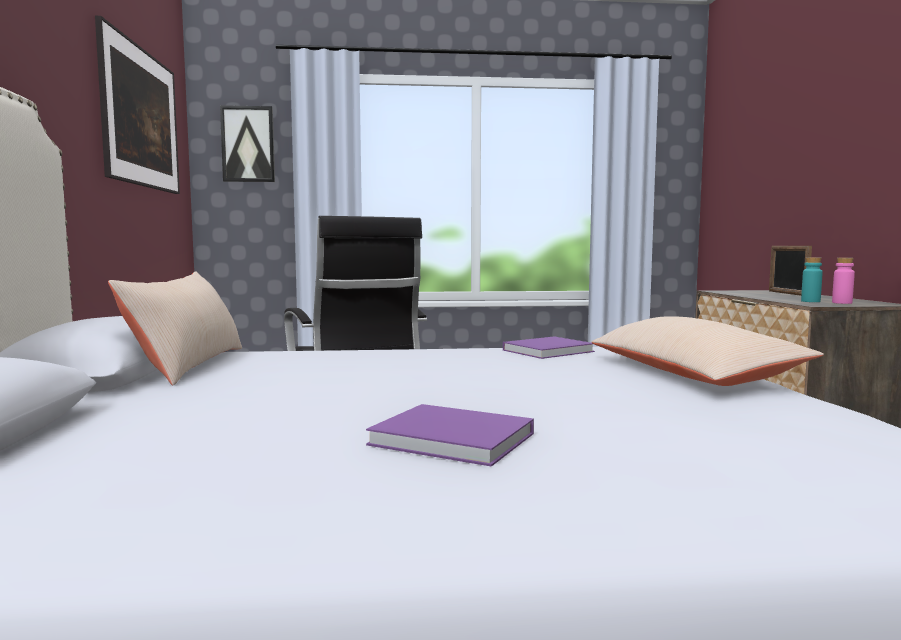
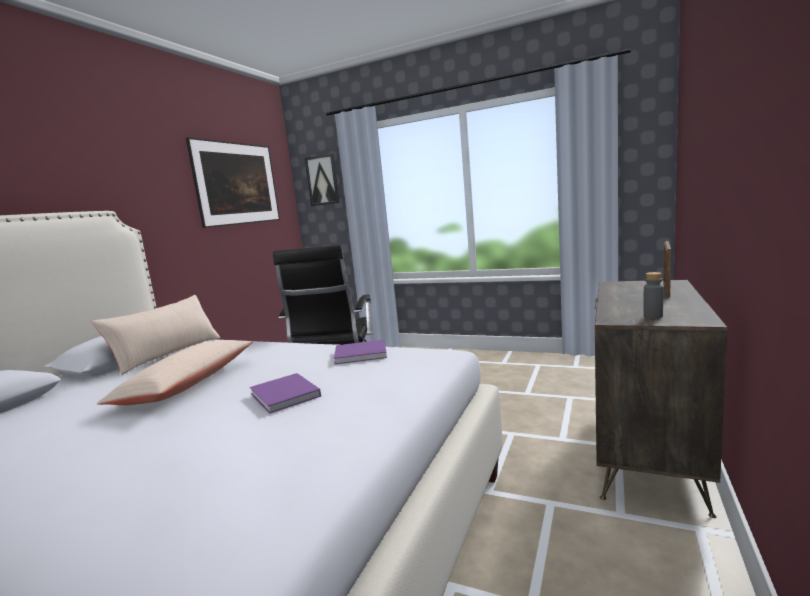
camera: 30 degrees right, 5 degrees up
purple book [366,404,534,467] -> purple book moved to [250,373,321,414]
beige pillow [591,316,824,386] -> beige pillow moved to [97,340,253,405]
turquoise bottle [801,257,823,302] -> none
pink bottle [832,258,855,304] -> grey bottle [643,272,663,319]

